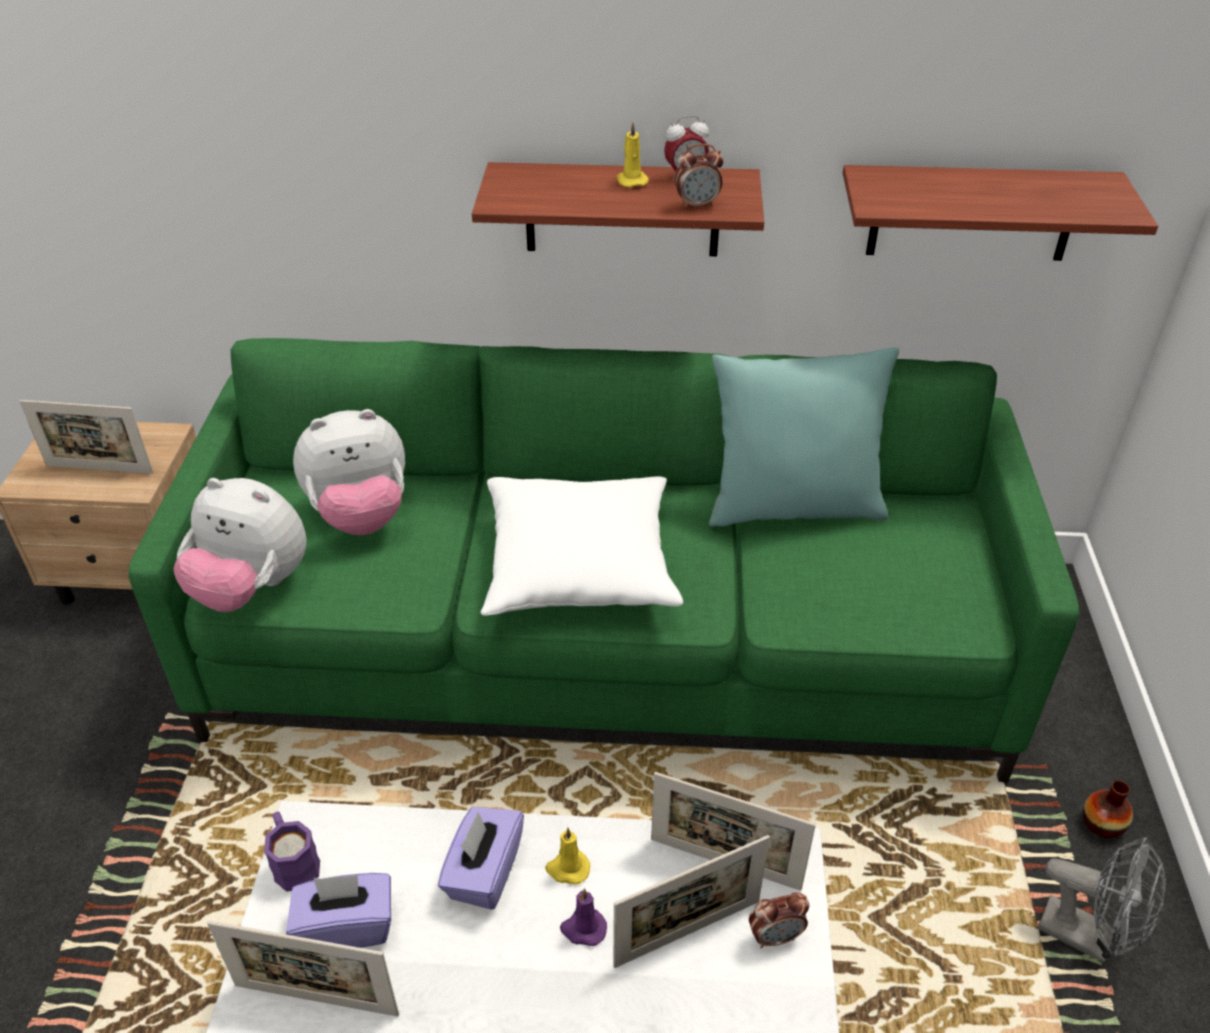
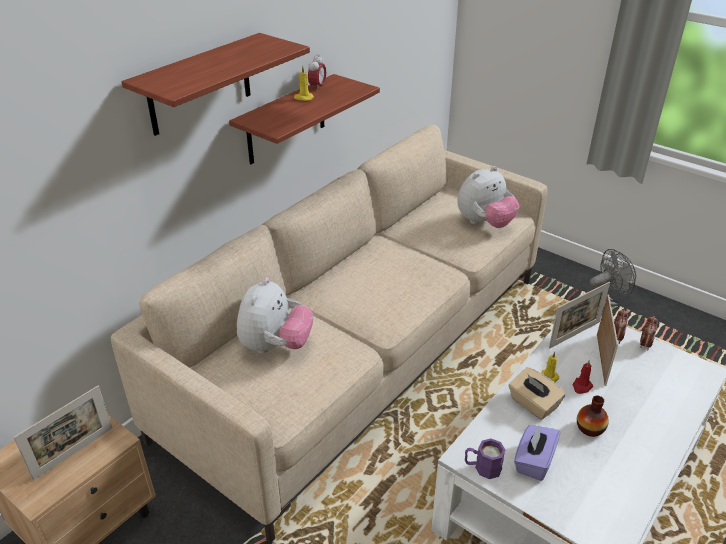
camera: 55 degrees left, 5 degrees down
green sofa [129,338,1079,783] -> beige sofa [111,125,548,543]
plush toy [174,478,306,612] -> plush toy moved to [457,166,520,228]
picture frame [207,921,399,1017] -> none
purple tissue box [438,807,524,910] -> beige tissue box [508,367,566,420]
white pillow [481,476,683,616] -> none
purple candle [560,888,607,946] -> red candle [573,360,593,394]
alarm clock [675,144,724,209] -> alarm clock moved to [640,316,658,350]
turquoise pillow [709,347,899,527] -> none
shelf [843,165,1158,261] -> shelf moved to [121,33,310,136]
vase [1083,780,1133,838] -> vase moved to [577,396,609,437]

